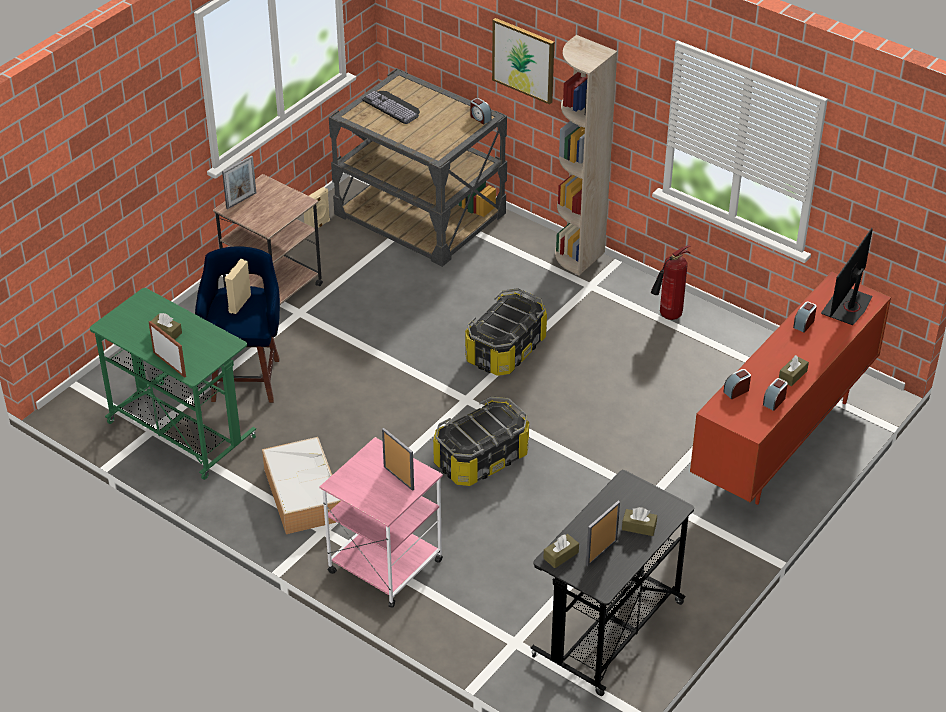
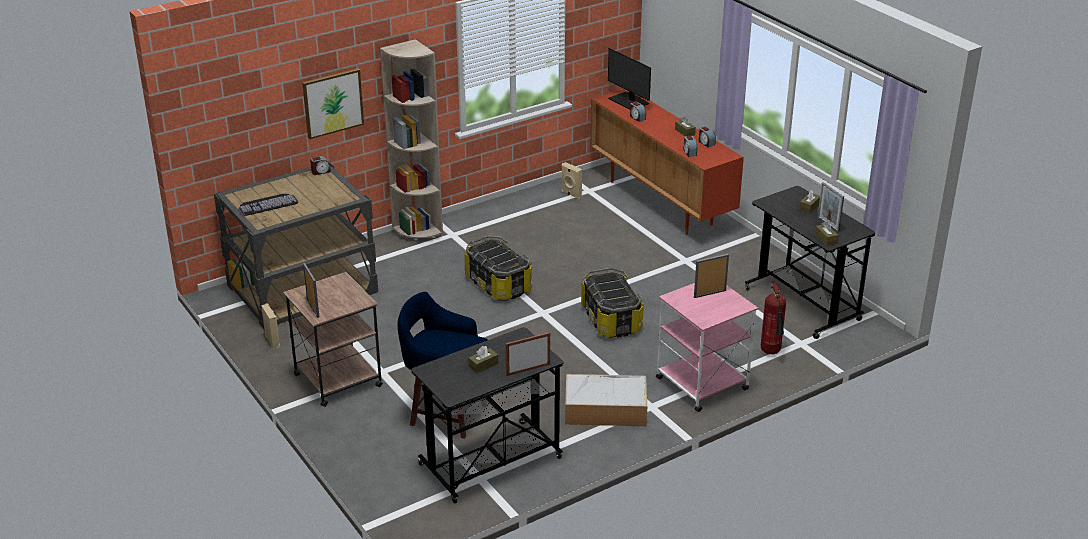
camera: 70 degrees left, 10 degrees down
green desk [90,288,256,480] -> black desk [412,327,563,504]
beige speaker [225,259,251,314] -> beige speaker moved to [561,162,582,199]
fire extinguisher [651,245,691,320] -> fire extinguisher moved to [761,281,786,354]

